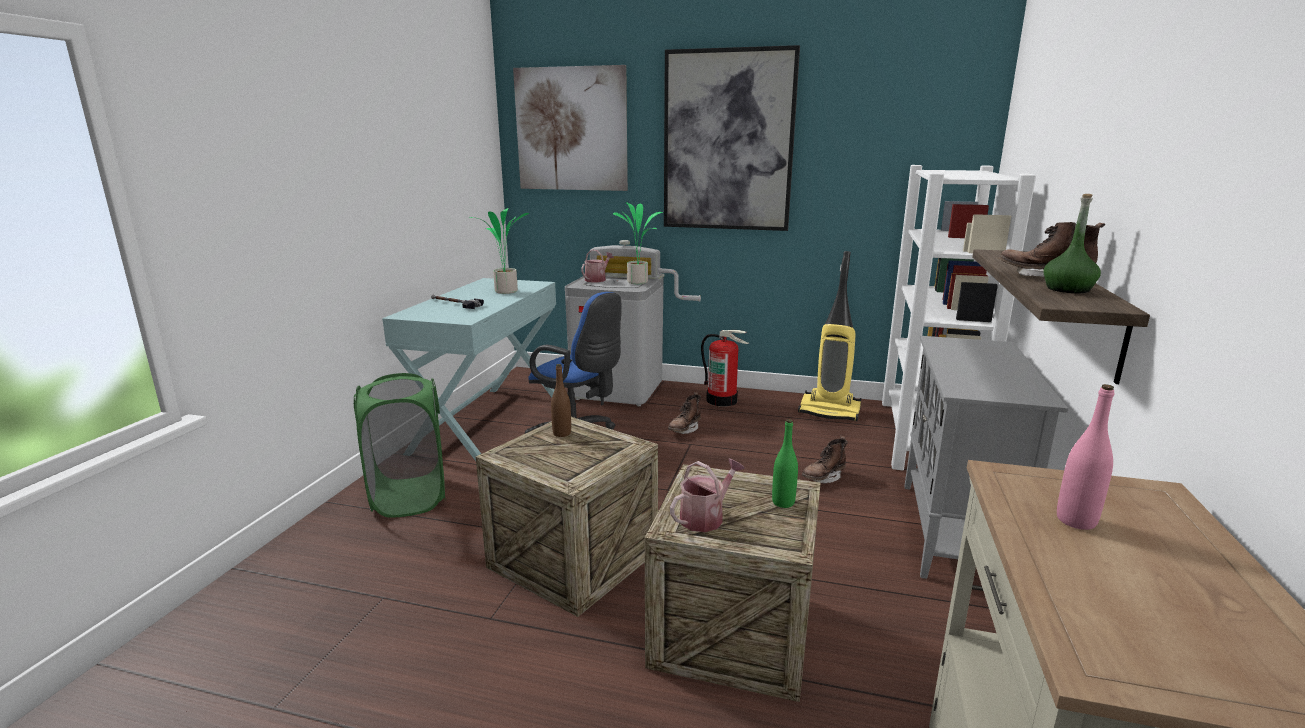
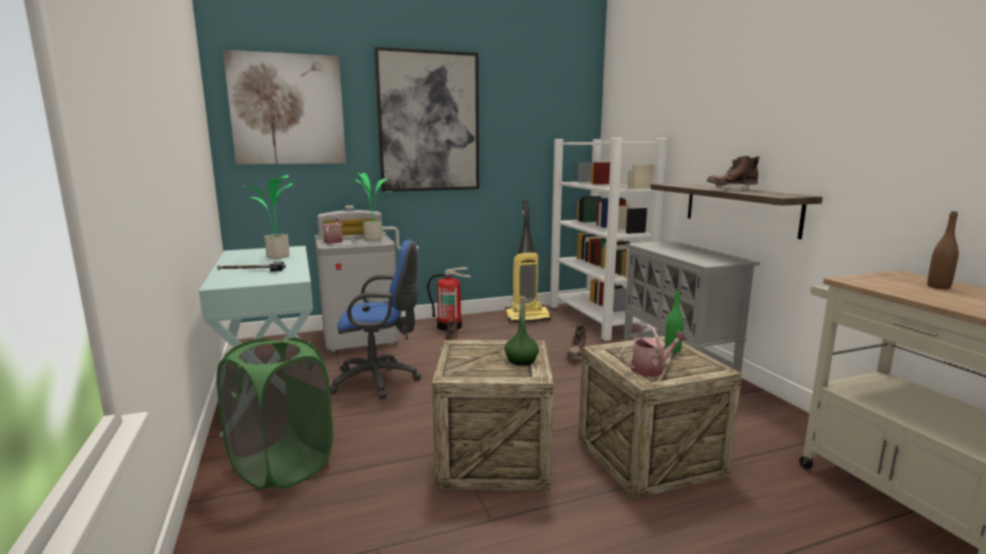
camera: 35 degrees left, 5 degrees down
brown bottle [551,364,571,437] -> brown bottle moved to [927,211,959,289]
watering can [670,459,745,532] -> watering can turned 60 degrees clockwise [620,325,688,376]
green bottle [1043,194,1101,293] -> green bottle moved to [505,296,539,365]
pink bottle [1057,384,1115,530] -> none

